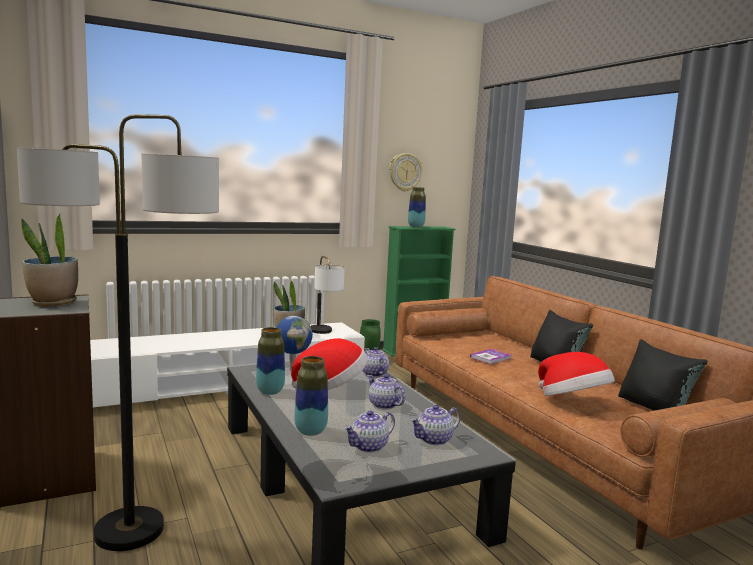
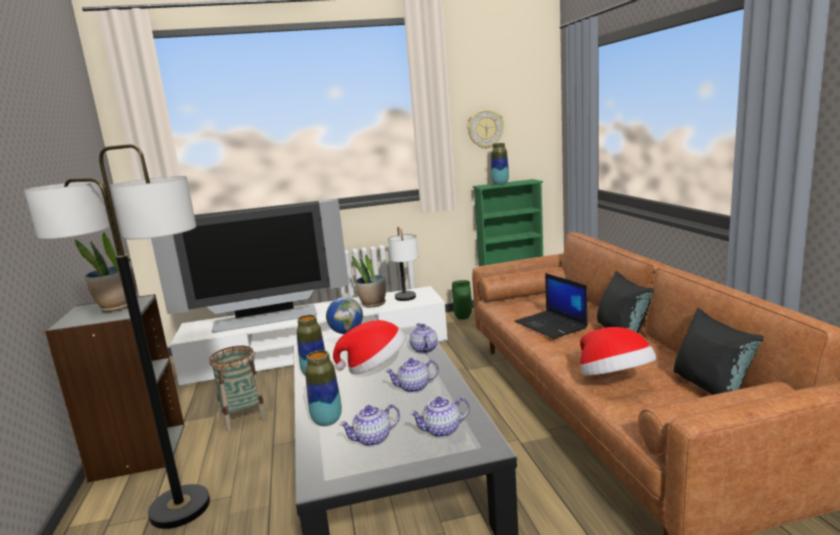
camera: 15 degrees right, 5 degrees up
teapot [368,374,405,409] -> teapot turned 75 degrees counterclockwise [385,358,439,393]
book [470,349,511,364] -> laptop [515,273,588,339]
none -> television [151,199,349,333]
none -> basket [209,346,267,431]

